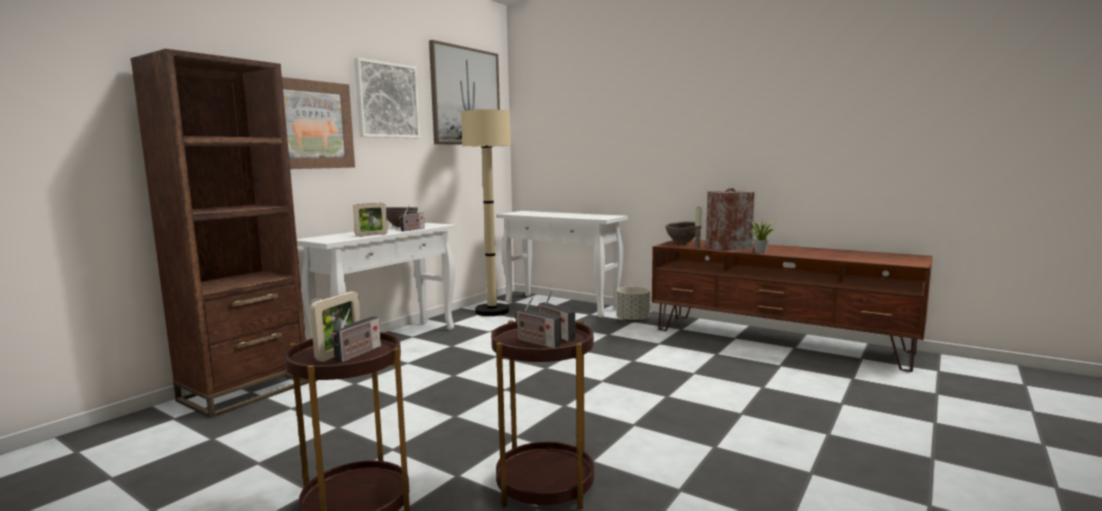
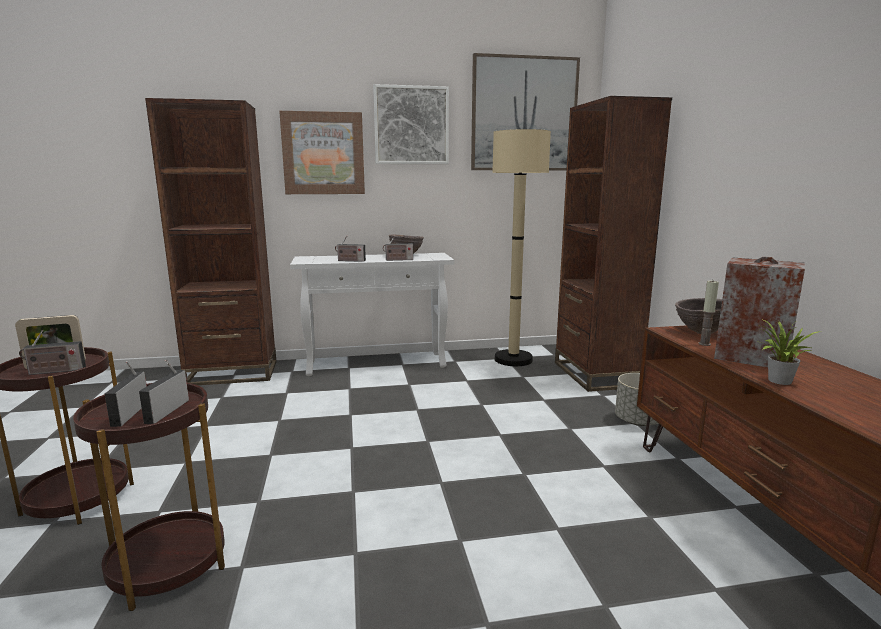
camera: 45 degrees right, 5 degrees up
picture frame [353,203,388,237] -> radio [335,236,366,262]
white console table [497,211,628,318] -> brown bookcase [555,96,672,392]

